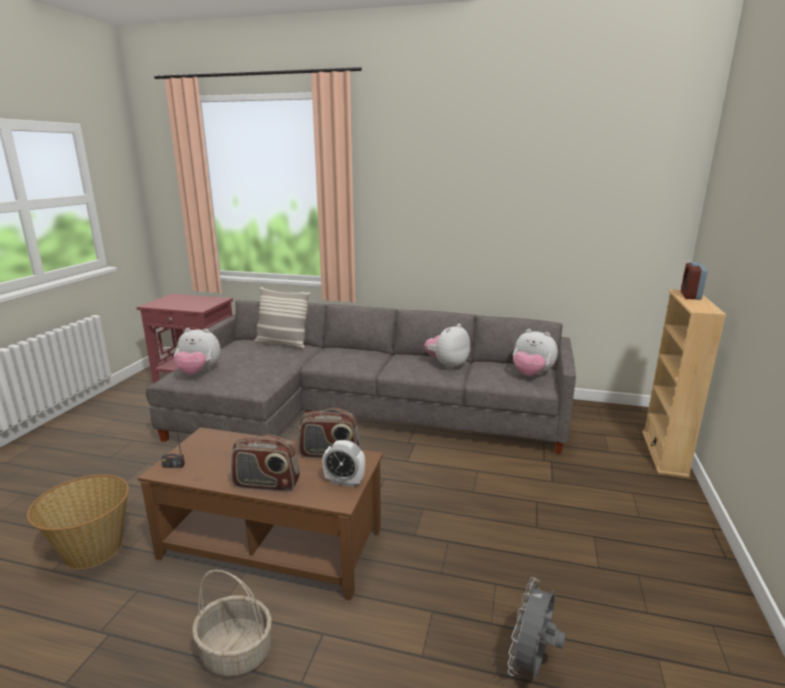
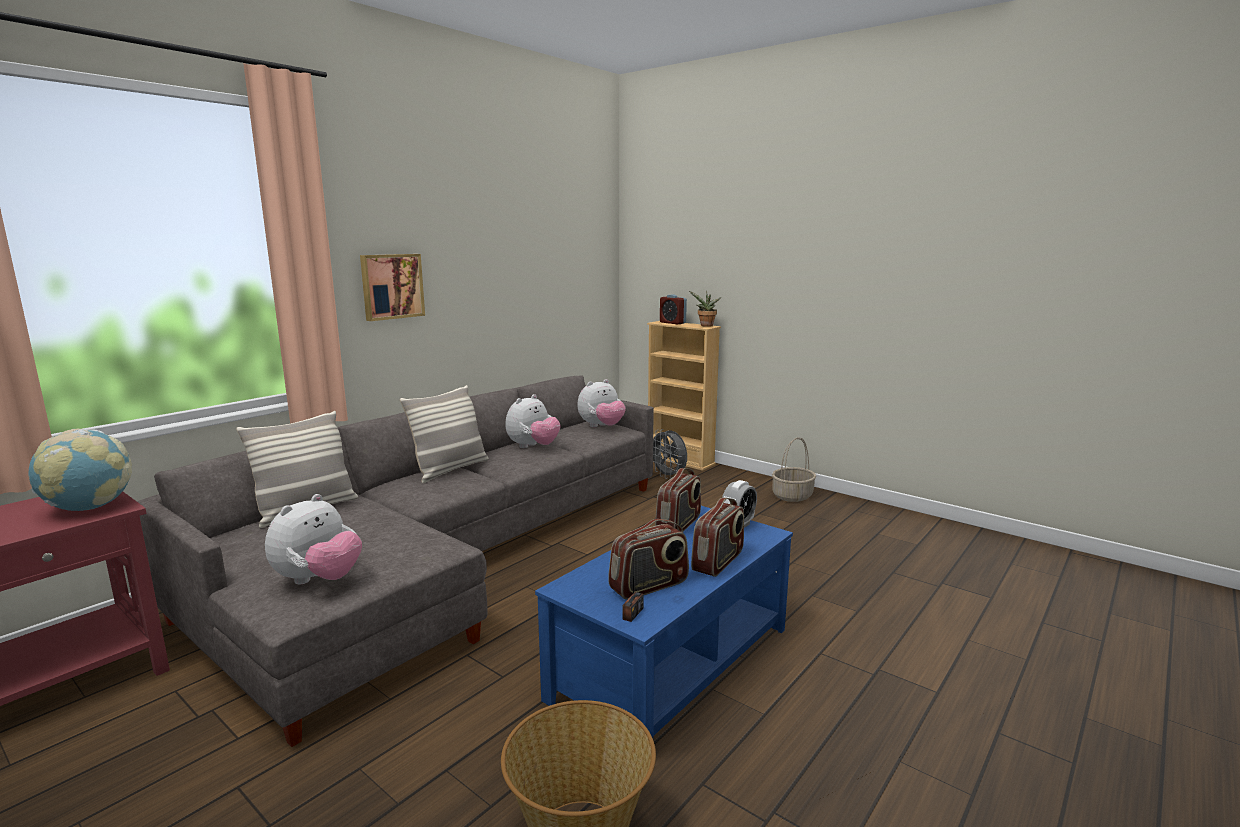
camera: 65 degrees left, 5 degrees down
brown coffee table [138,427,383,601] -> blue coffee table [535,506,793,738]
basket [192,570,272,676] -> basket moved to [772,437,816,502]
plush toy [424,323,470,369] -> plush toy turned 120 degrees counterclockwise [506,394,561,448]
grey fan [507,577,566,680] -> grey fan moved to [653,429,687,479]
none -> globe [28,429,132,511]
none -> picture [360,254,425,321]
none -> pillow [400,385,489,483]
none -> radio [608,519,689,600]
none -> potted plant [689,291,721,327]

